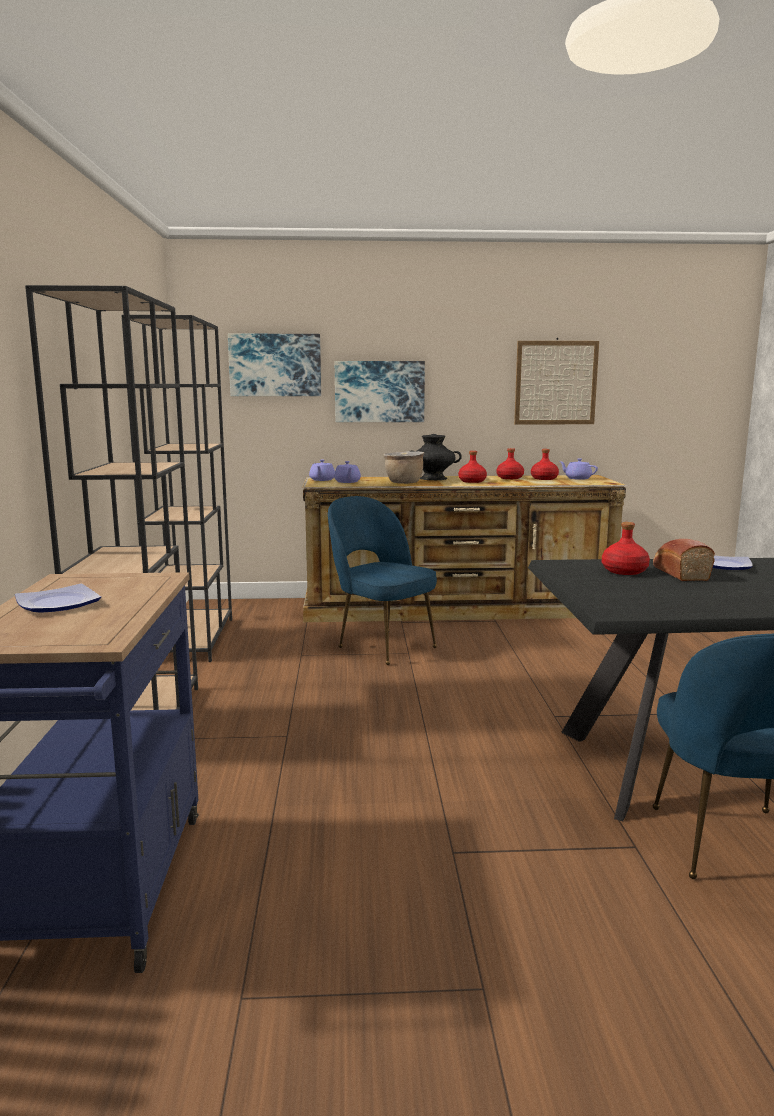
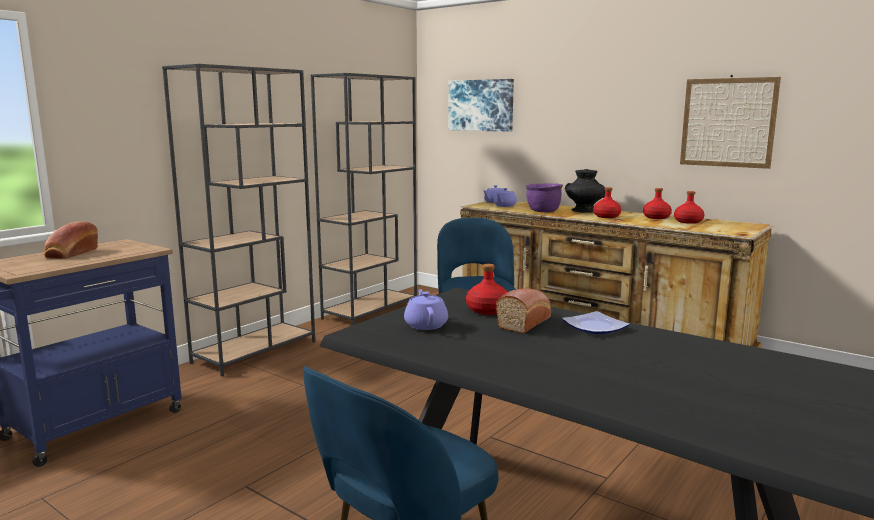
camera: 40 degrees right, 0 degrees up
plate [15,584,101,613] -> bread [44,221,98,259]
picture [335,361,425,422] -> none
brown cooking pot [383,451,424,484] -> purple cooking pot [526,183,563,212]
purple teapot [559,458,598,480] -> purple teapot moved to [404,289,448,330]

